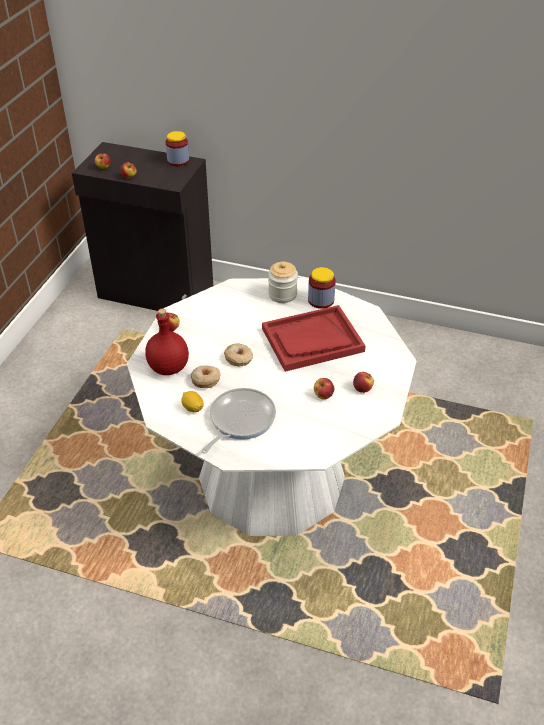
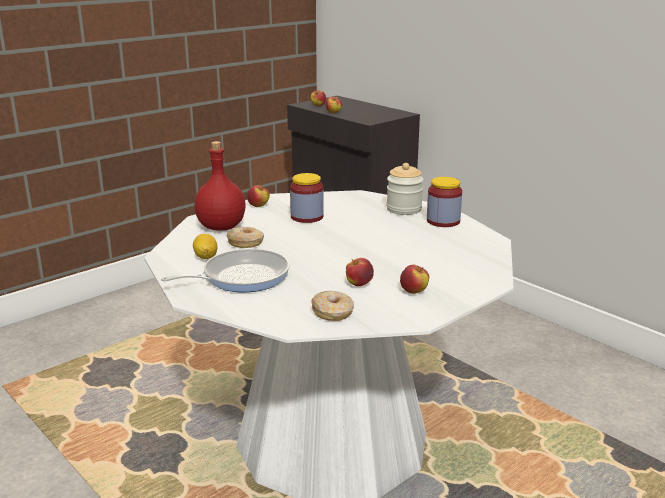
camera: 30 degrees right, 20 degrees down
jar [165,131,189,167] -> jar moved to [290,173,324,223]
donut [224,344,253,367] -> donut moved to [311,291,354,321]
red tray [262,305,366,372] -> none

